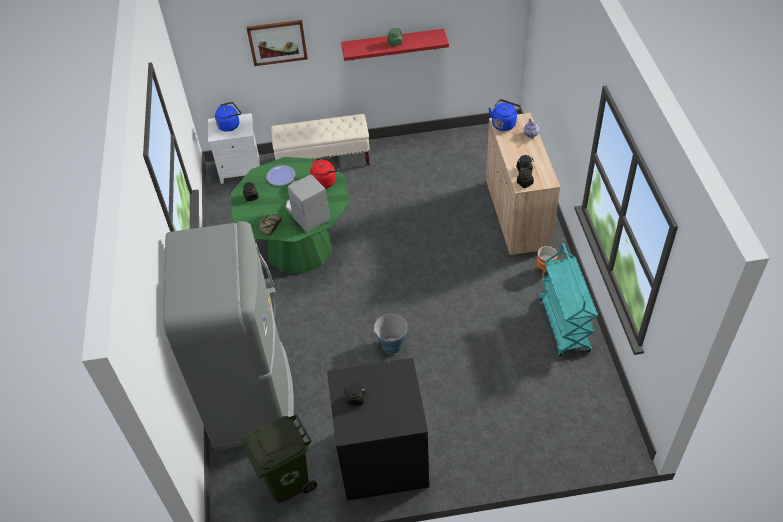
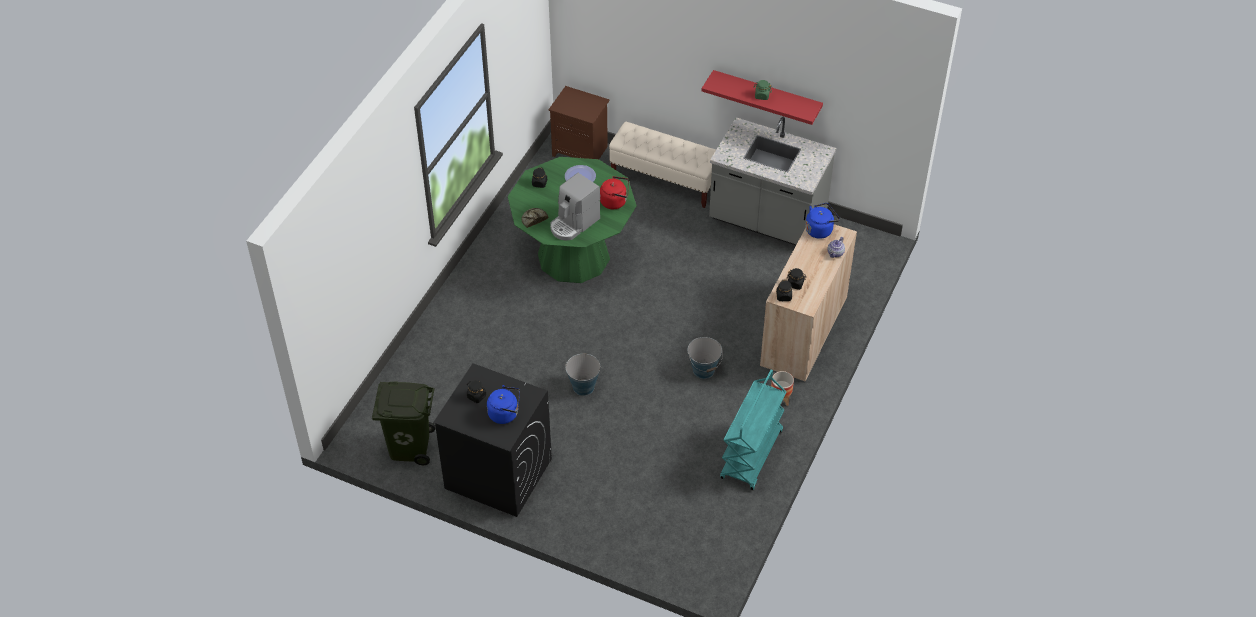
camera: 30 degrees right, 0 degrees up
grey fridge [163,221,294,450] -> none
white nightstand [208,113,260,184] -> brown nightstand [548,86,610,159]
blue kettle [215,102,241,132] -> blue kettle moved to [487,385,520,424]
picture [247,20,308,66] -> none
coffee machine [285,175,330,232] -> coffee machine turned 135 degrees counterclockwise [550,173,600,240]
none -> bucket [687,337,723,379]
none -> grey counter [709,117,836,245]

